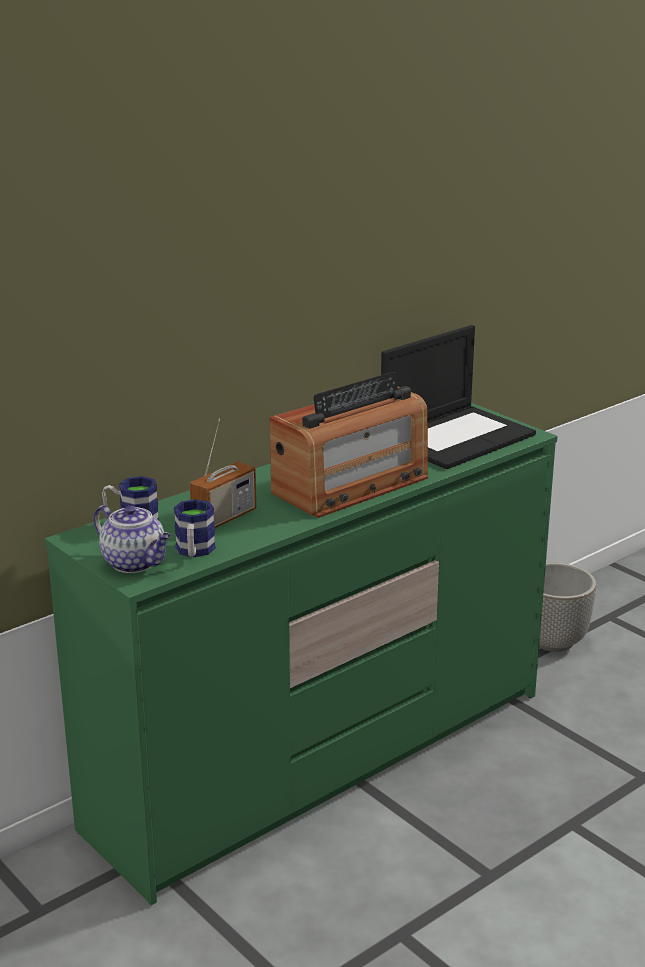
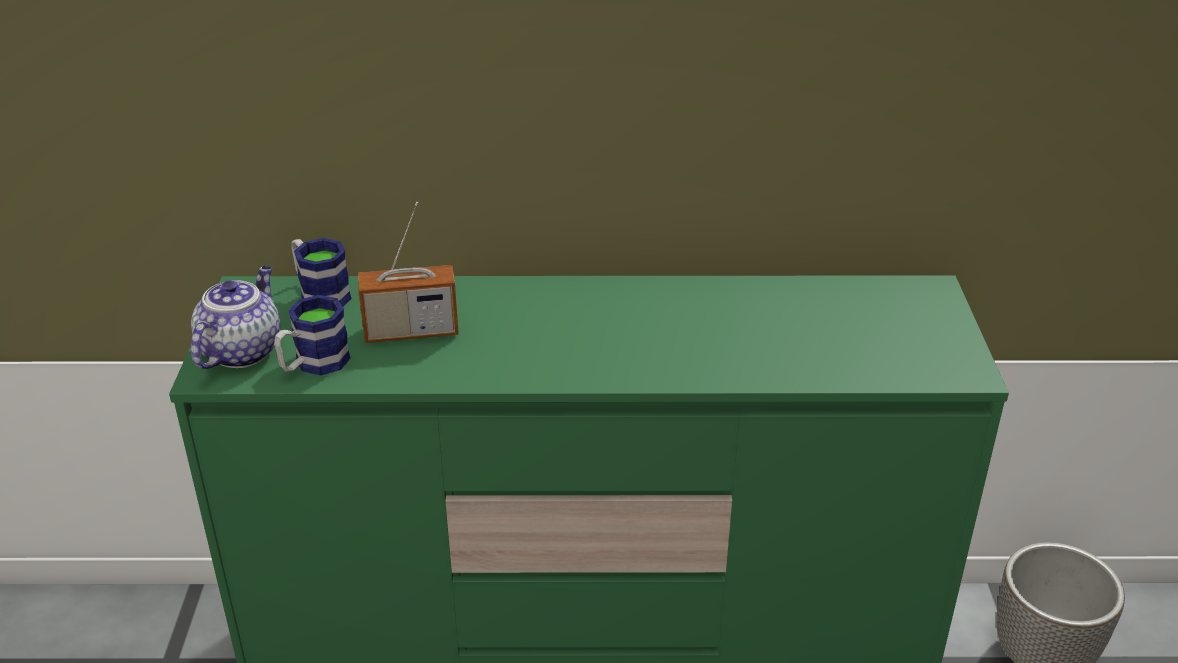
camera: 40 degrees right, 10 degrees up
teapot [93,505,171,573] -> teapot turned 150 degrees counterclockwise [191,266,280,369]
radio [270,372,428,518] -> none
laptop [381,325,536,469] -> none

